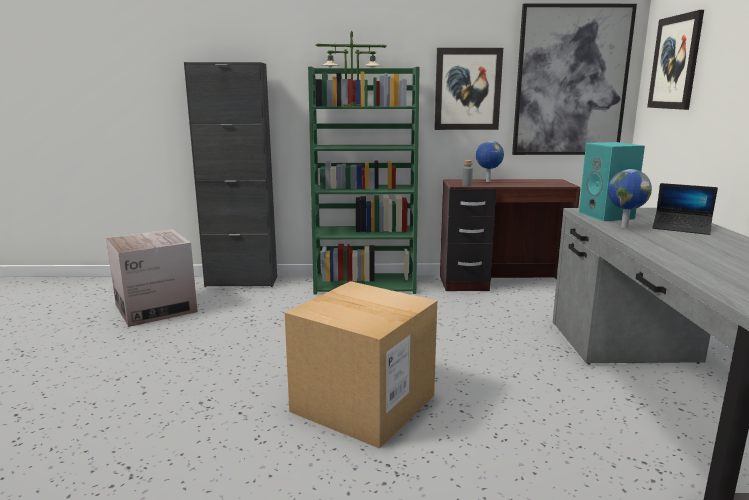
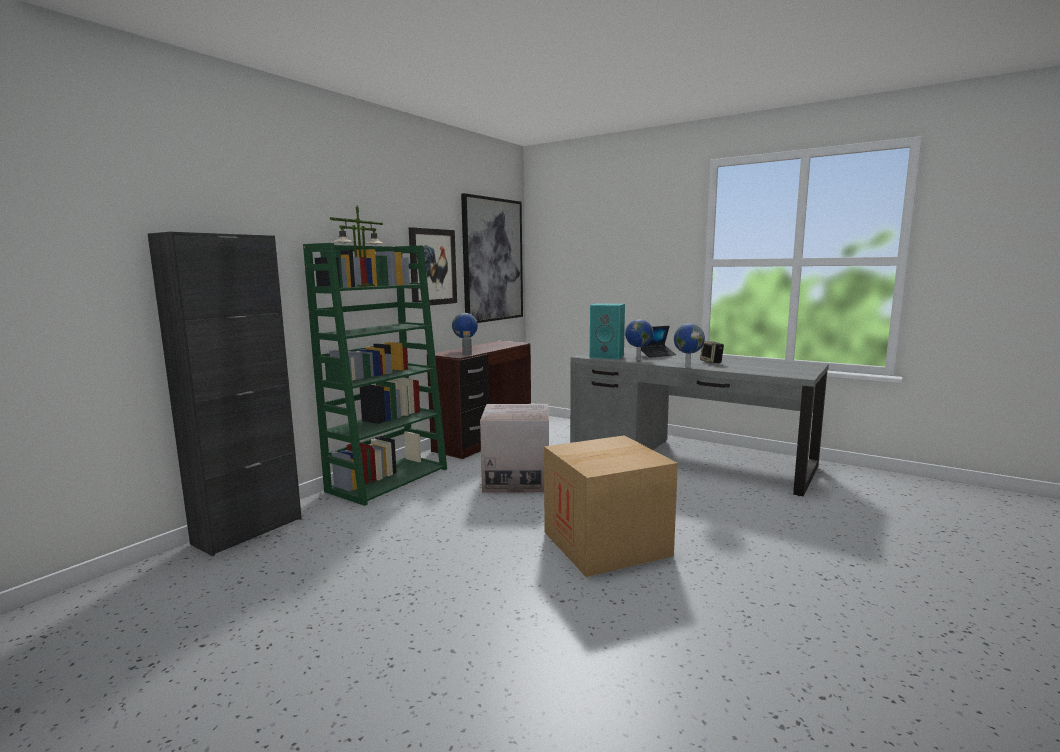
camera: 55 degrees left, 5 degrees down
cardboard box [106,229,198,327] -> cardboard box moved to [480,404,549,493]
picture [647,10,704,110] -> none
none -> globe [674,323,705,368]
none -> speaker [700,341,724,363]

